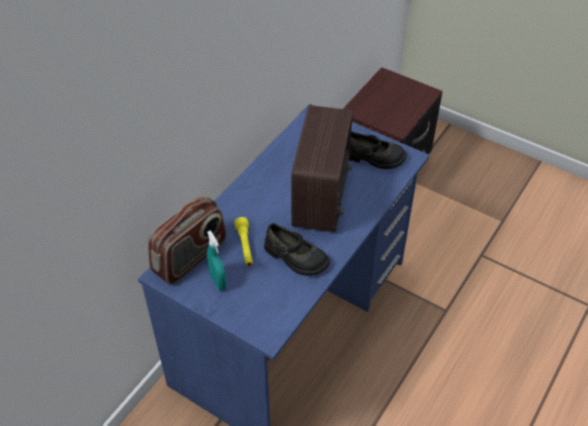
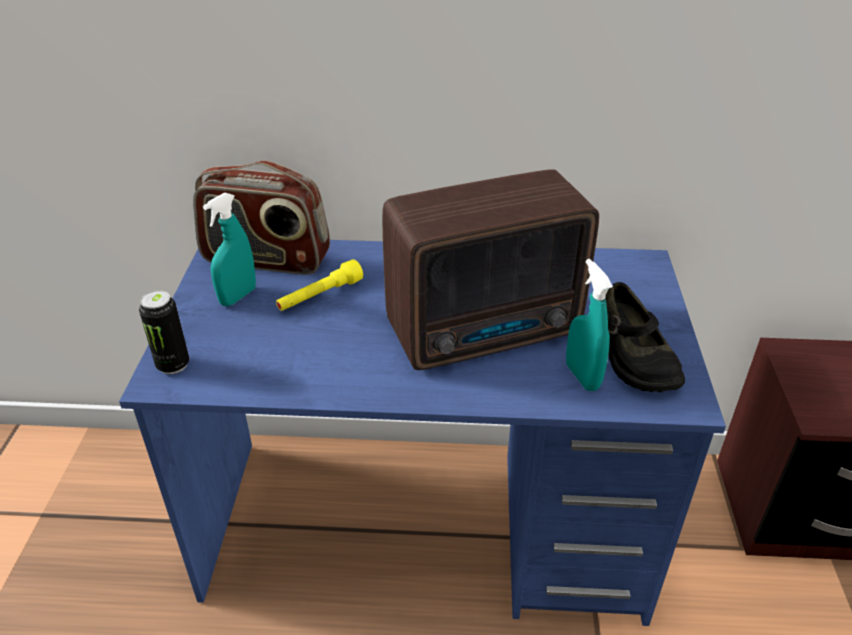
camera: 60 degrees right, 10 degrees down
black shoe [264,223,330,276] -> none
none -> can [139,290,189,374]
none -> turquoise spray bottle [566,259,613,391]

